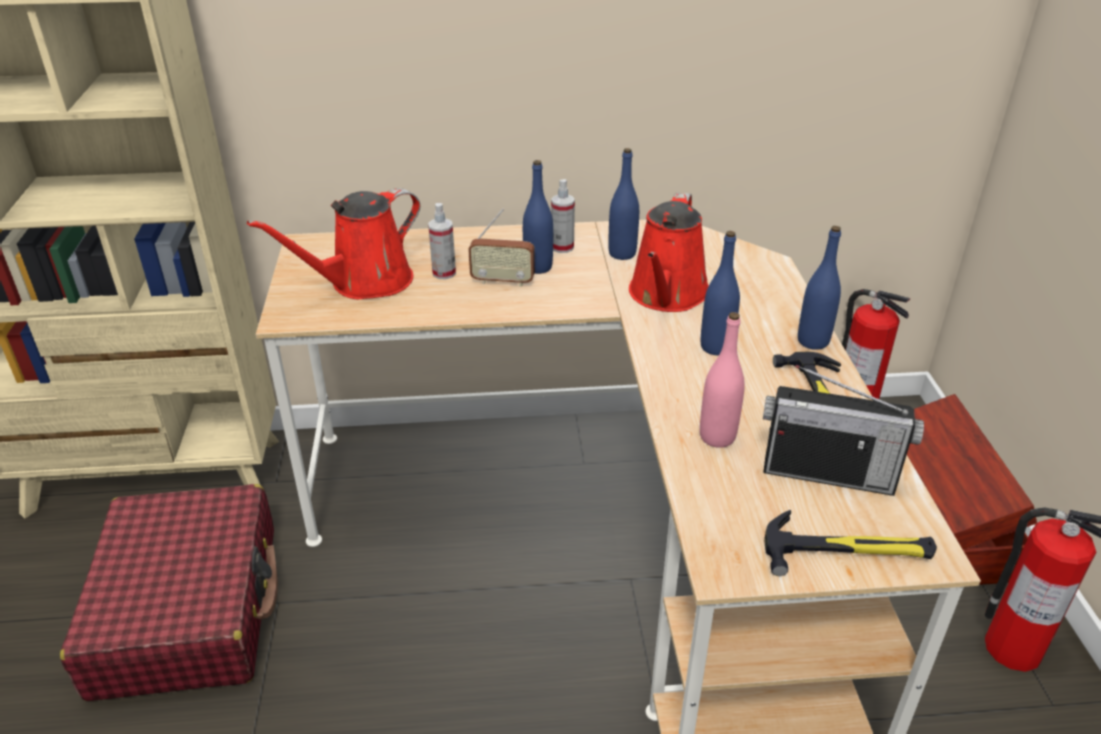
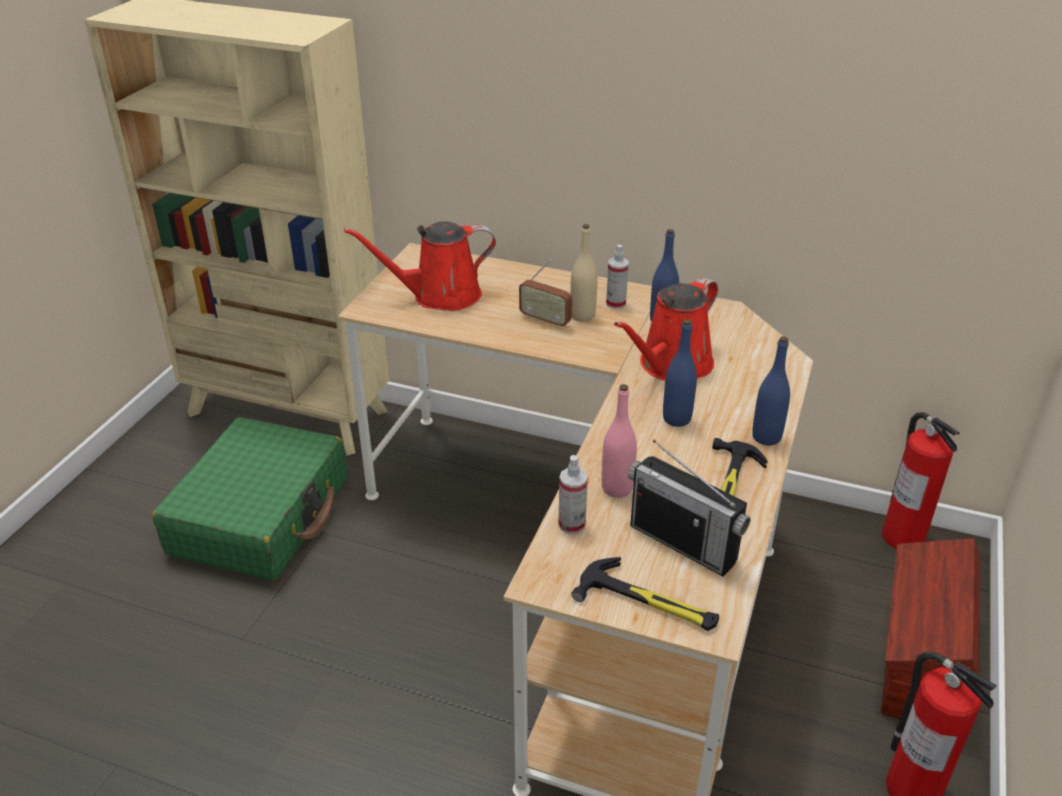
camera: 25 degrees right, 0 degrees up
red suitcase [60,484,278,701] -> green suitcase [152,417,348,581]
spray bottle [428,203,456,280] -> spray bottle moved to [558,455,588,534]
blue bottle [523,160,553,274] -> beige bottle [570,224,597,322]

